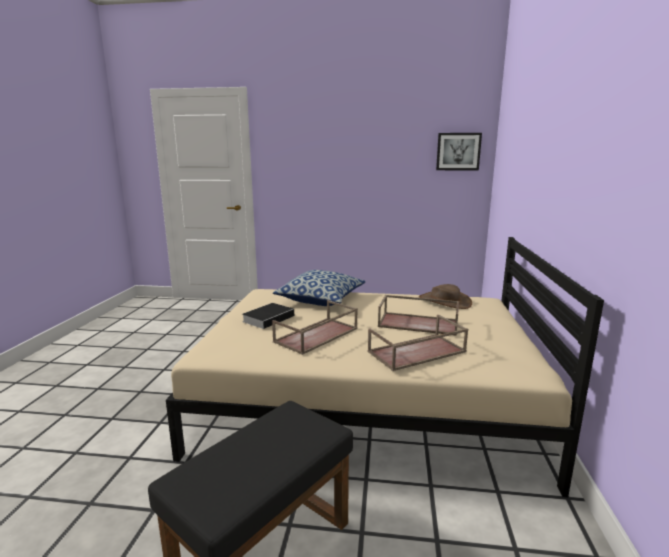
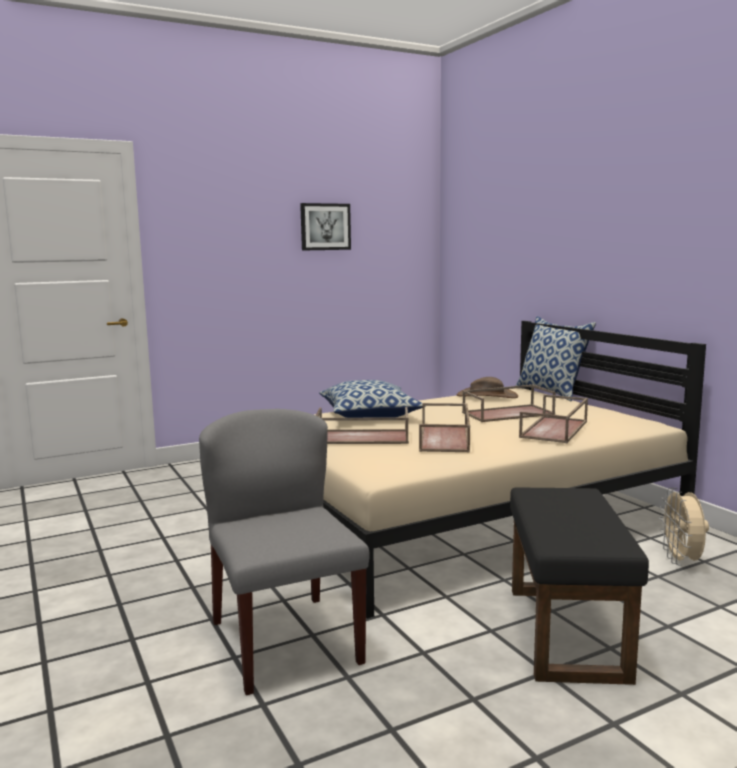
camera: 35 degrees left, 5 degrees down
book [242,303,294,329] -> brown tray [316,407,409,444]
picture [436,133,482,170] -> picture moved to [300,203,351,250]
none -> grey chair [199,409,369,695]
none -> pillow [516,316,596,401]
none -> beige fan [659,488,709,565]

